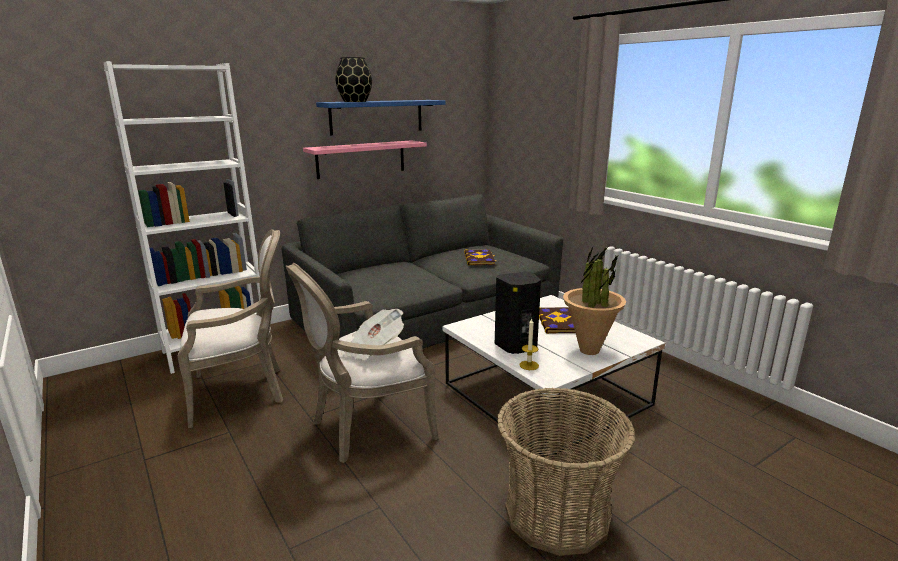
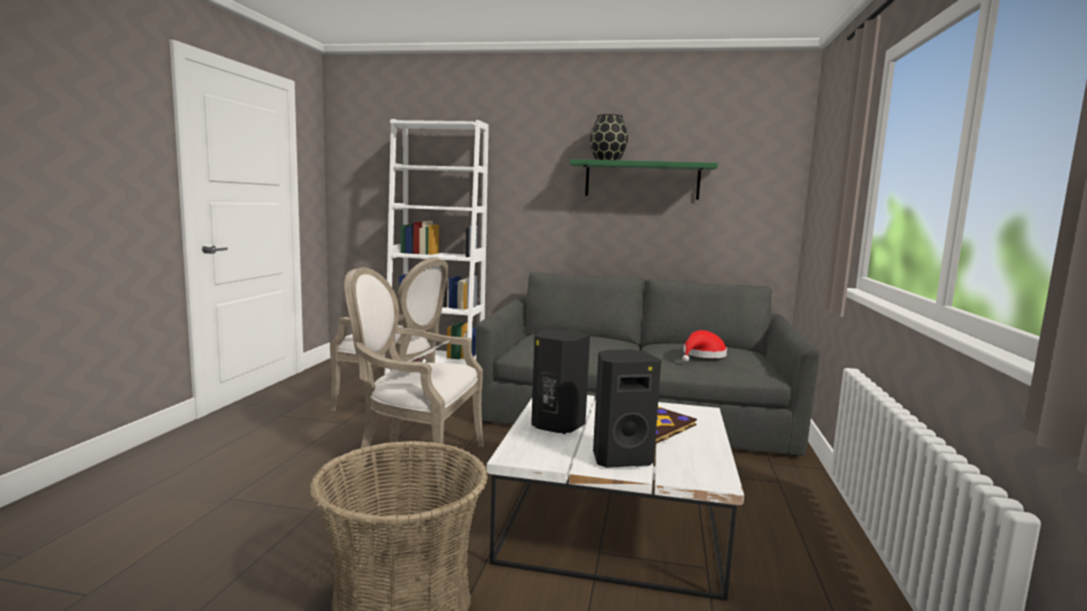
camera: 45 degrees right, 10 degrees down
pink shelf [303,140,427,179] -> none
blue shelf [316,100,445,135] -> green shelf [570,159,718,200]
book [464,249,497,266] -> red hat [682,330,727,361]
candle [519,318,539,370] -> none
potted plant [563,246,626,355] -> black speaker [593,350,661,468]

